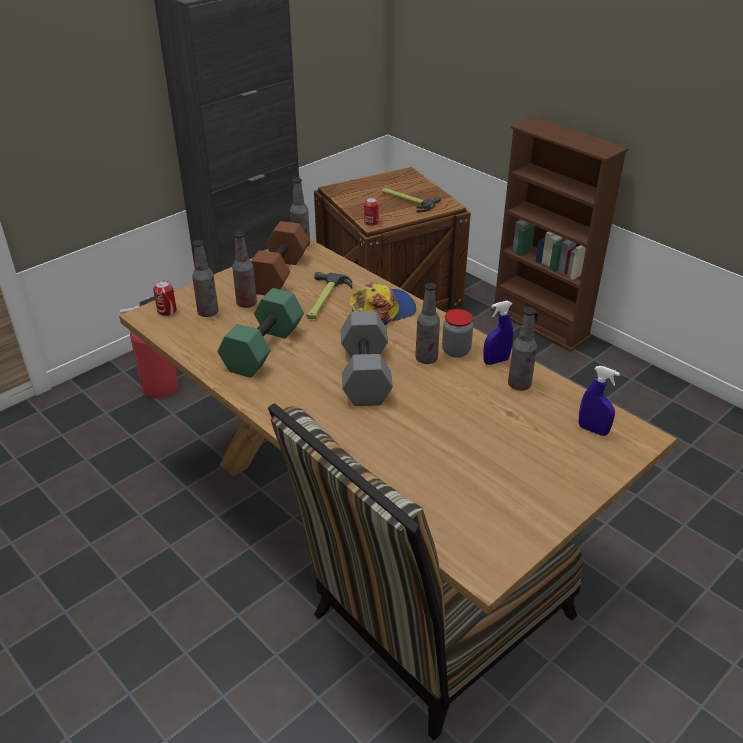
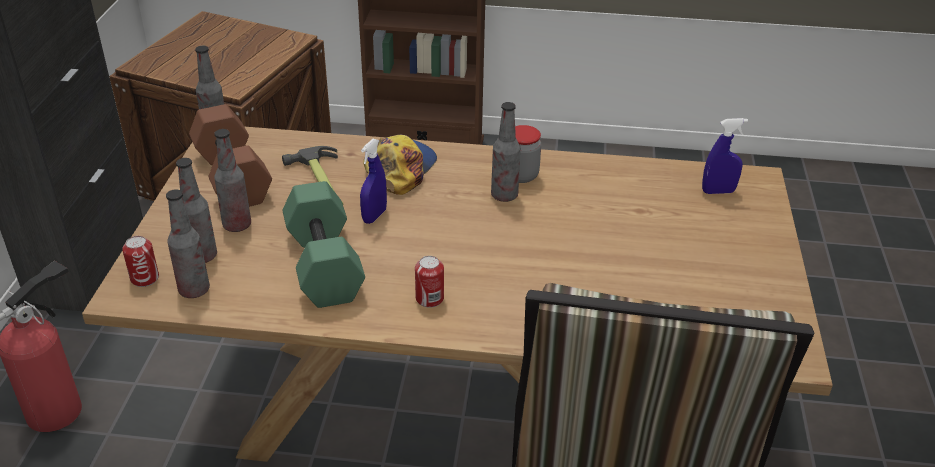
camera: 40 degrees left, 0 degrees up
grey dumbbell [341,311,393,406] -> none
can [364,198,379,226] -> can moved to [415,256,444,308]
hammer [382,188,441,212] -> none
blue spray bottle [483,301,513,365] -> blue spray bottle moved to [360,139,387,224]
bottle [508,307,537,391] -> bottle moved to [166,189,210,298]

